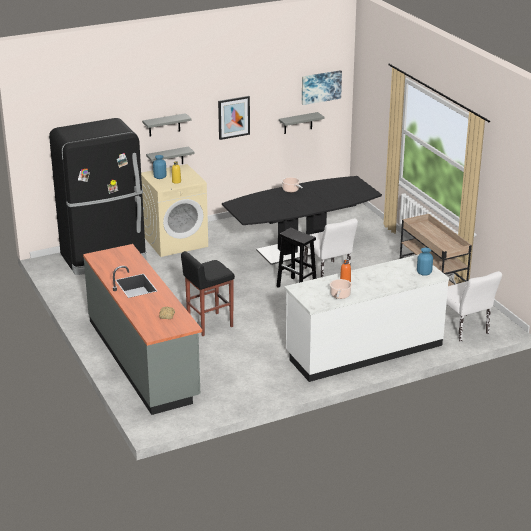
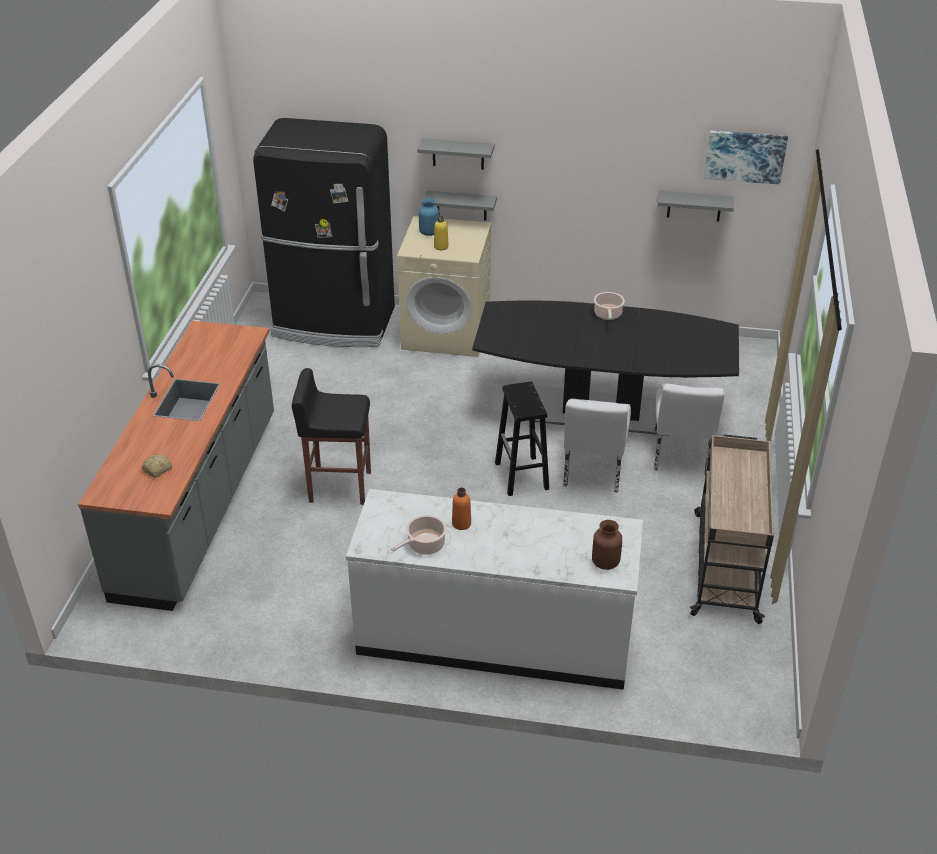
camera: 35 degrees right, 10 degrees up
picture [218,96,250,140] -> none
blue vase [417,248,433,276] -> brown vase [592,520,622,570]
white chair [446,271,502,342] -> white chair moved to [654,384,724,475]

